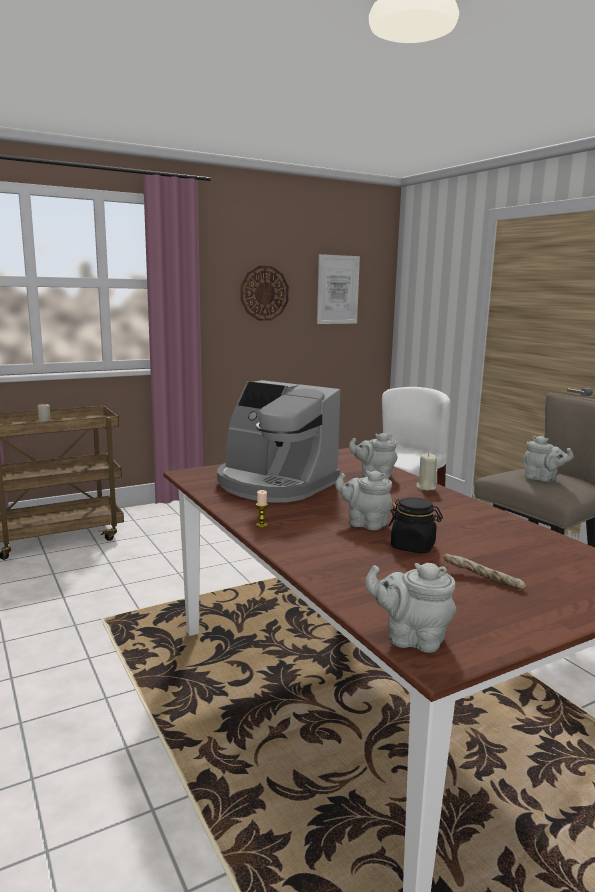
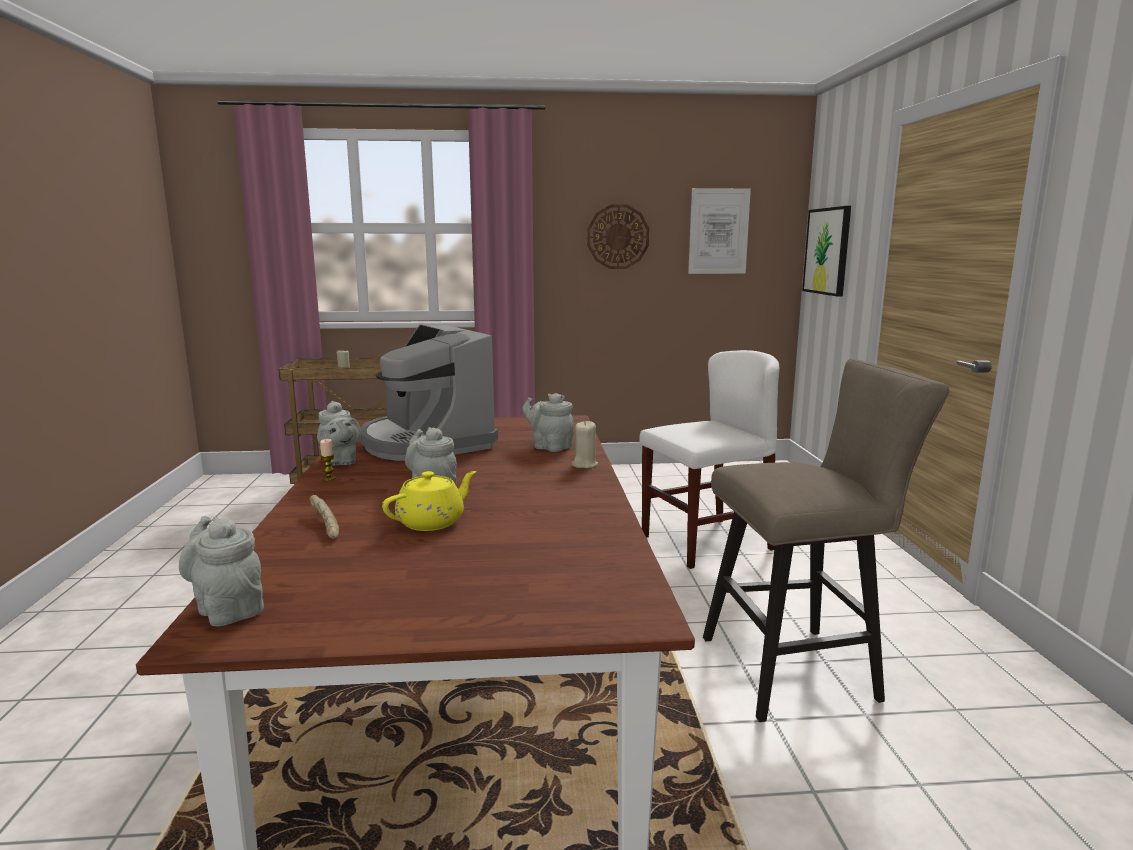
camera: 25 degrees right, 0 degrees up
black jar [388,497,443,553] -> yellow teapot [382,471,477,531]
bread [444,554,526,589] -> bread moved to [309,495,339,539]
grey teapot [523,436,574,482] -> grey teapot moved to [317,401,361,465]
none -> picture [802,206,851,297]

